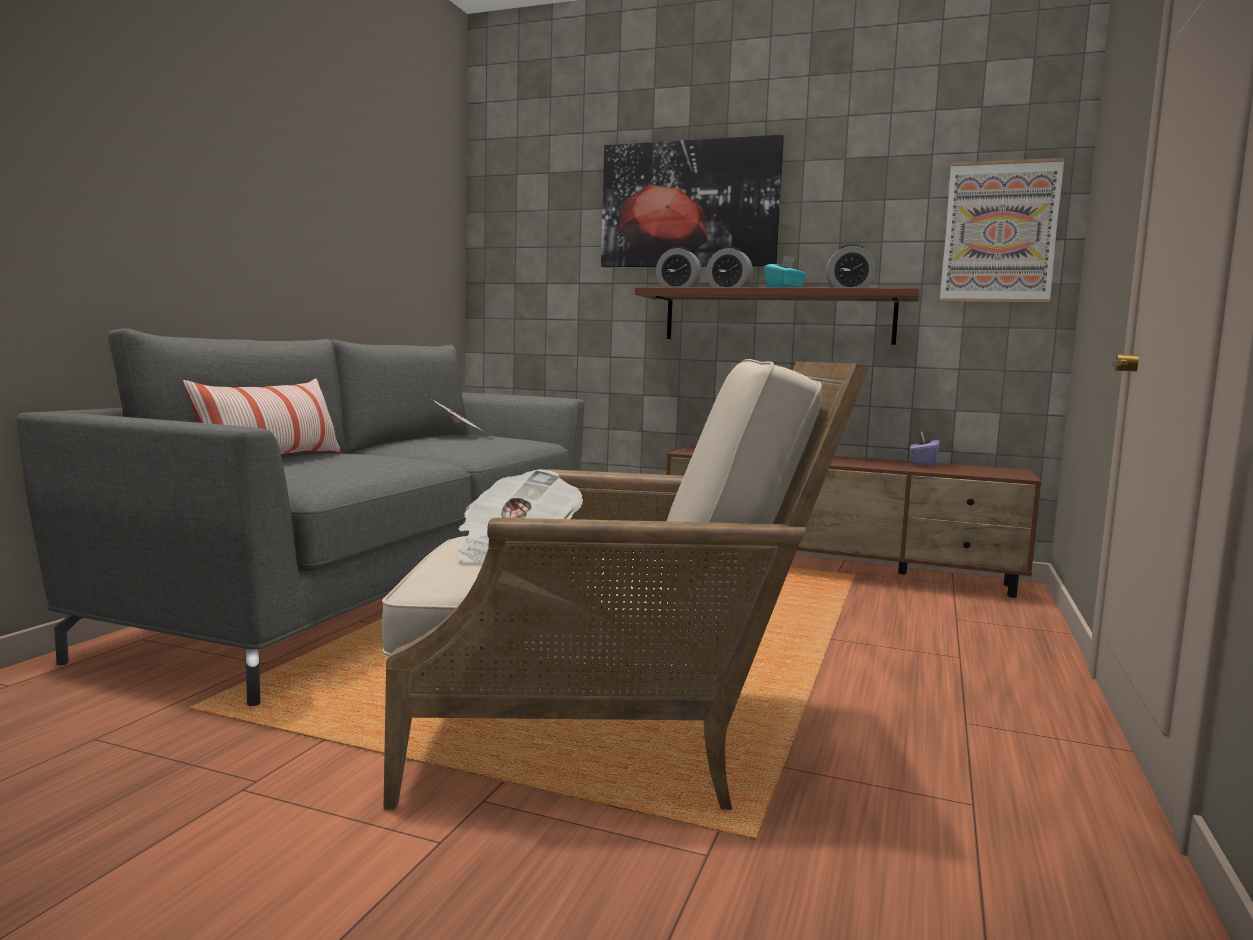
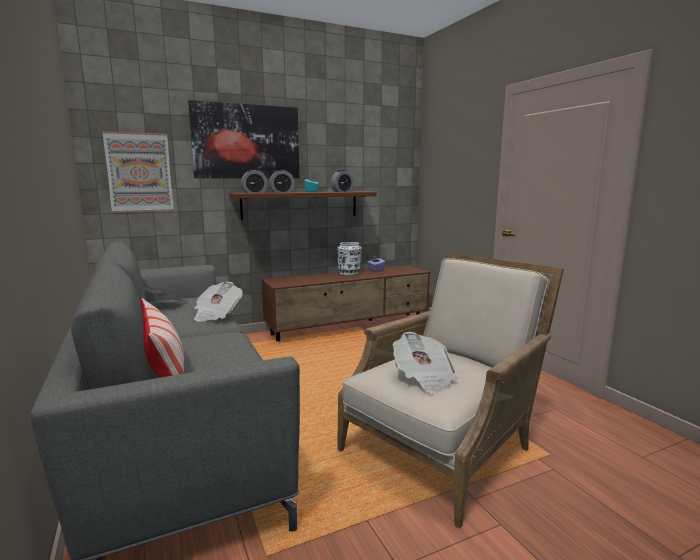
camera: 45 degrees left, 5 degrees up
picture [940,158,1064,303] -> picture moved to [102,131,174,213]
none -> newspaper [194,281,243,322]
none -> white vase [337,242,361,275]

